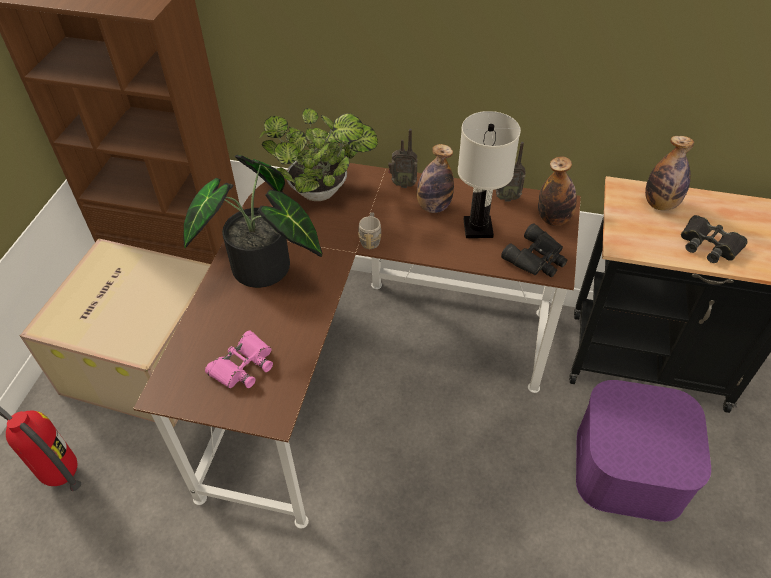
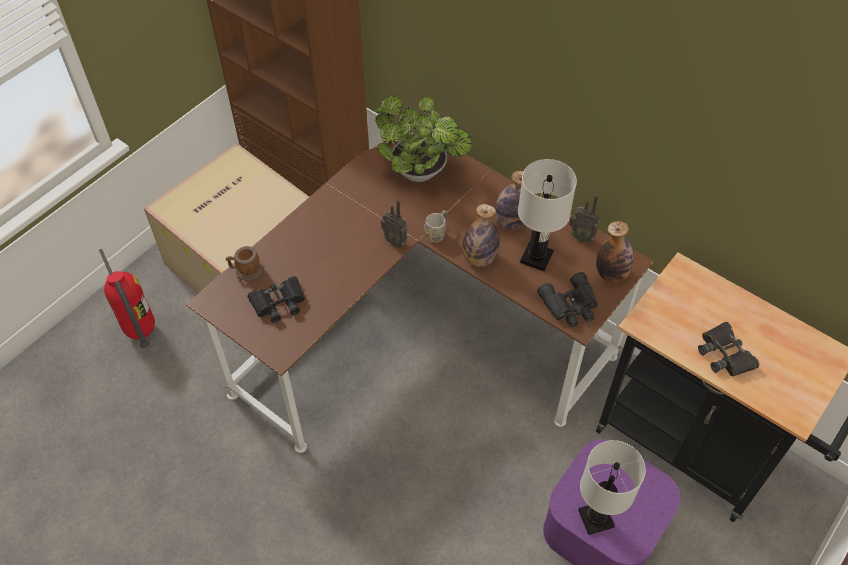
camera: 25 degrees right, 5 degrees up
potted plant [184,155,322,288] -> none
pink binoculars [205,331,273,388] -> black binoculars [247,276,305,323]
radio [388,129,418,188] -> radio moved to [380,200,408,248]
bottle [645,136,694,211] -> bottle moved to [463,204,500,267]
none -> mug [226,246,263,281]
none -> white table lamp [578,440,646,535]

